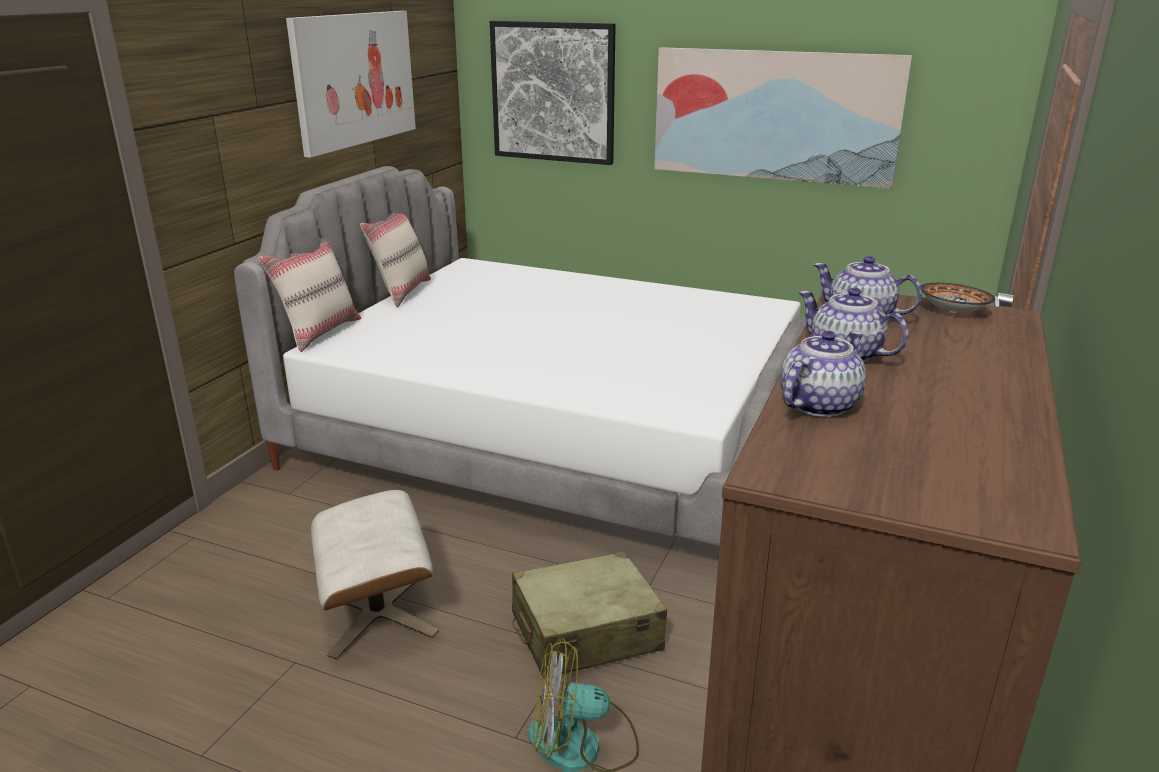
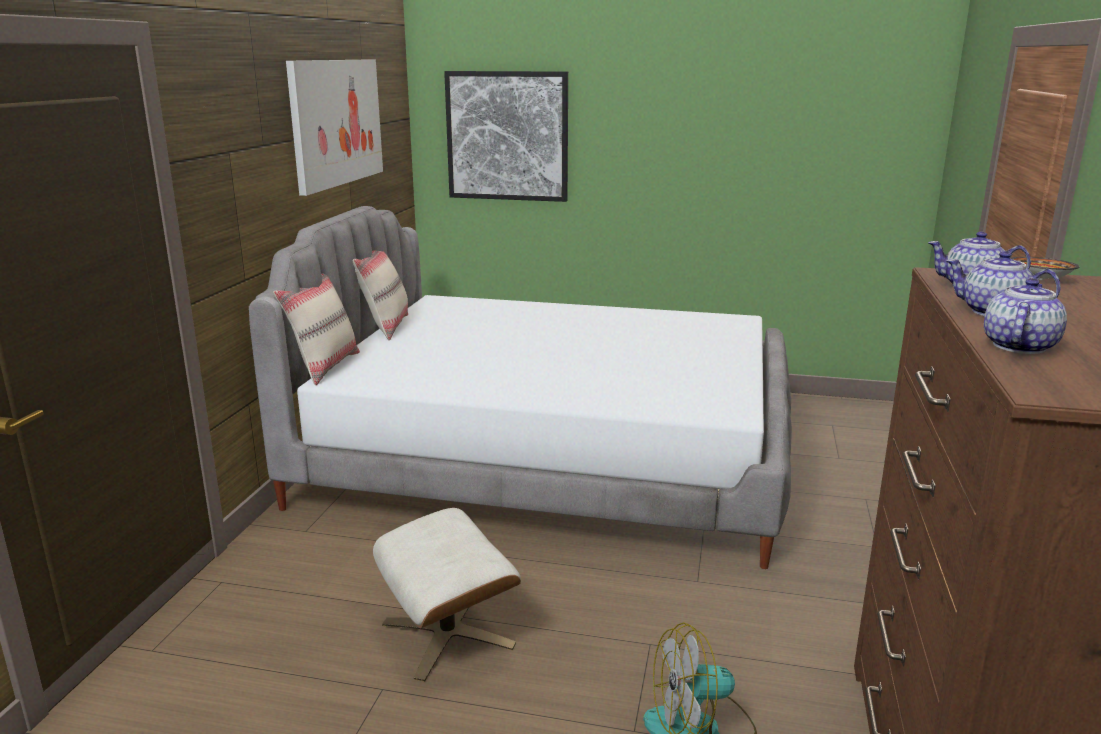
camera: 10 degrees left, 5 degrees down
beige suitcase [512,551,667,678] -> none
picture [654,47,912,189] -> none

